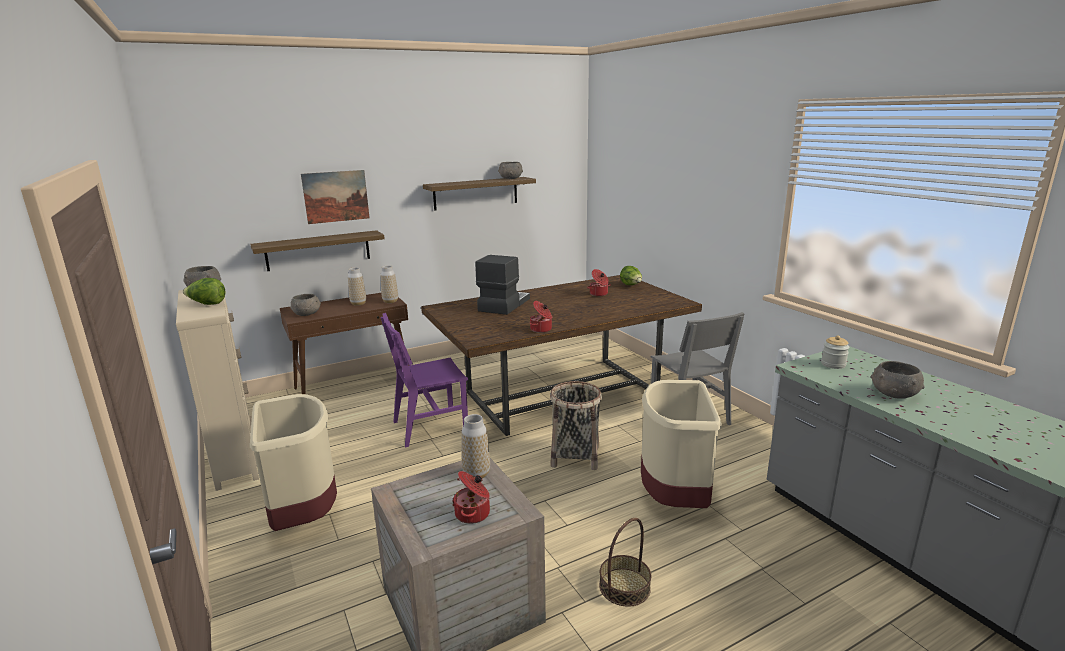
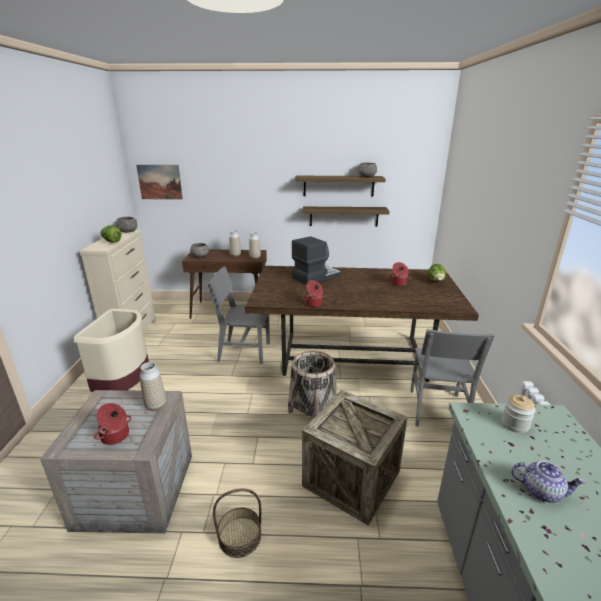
camera: 30 degrees right, 5 degrees up
shelf [250,230,385,271] -> shelf moved to [302,207,390,226]
picture [301,170,370,224] -> picture moved to [136,165,183,200]
purple chair [381,313,468,447] -> grey chair [208,266,270,364]
beige trash can [641,380,722,508] -> crate [302,390,408,526]
grey bowl [871,361,925,399] -> teapot [511,461,586,503]

